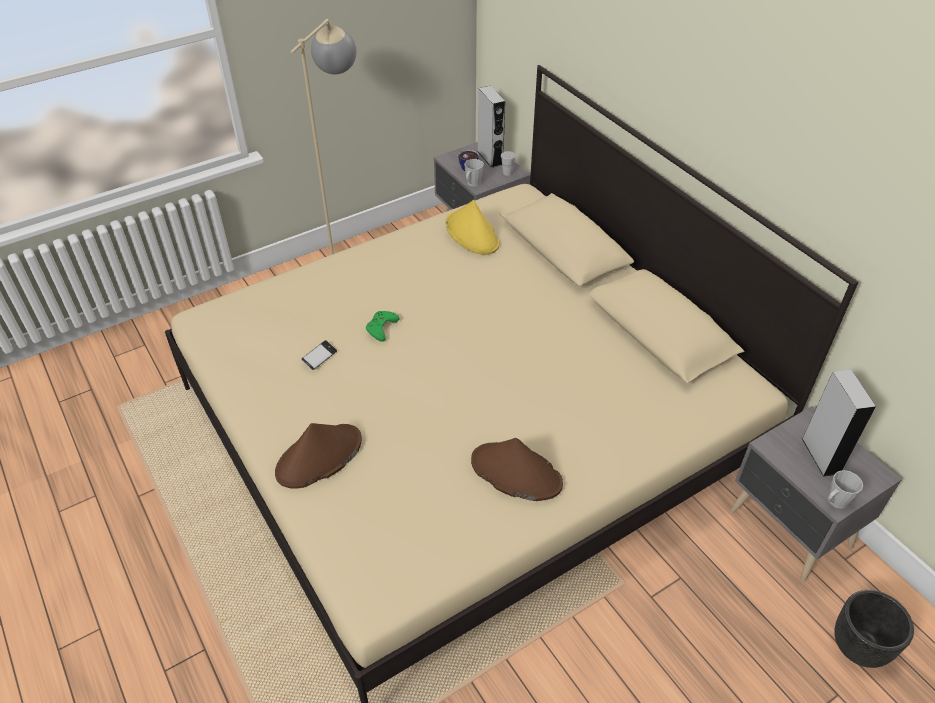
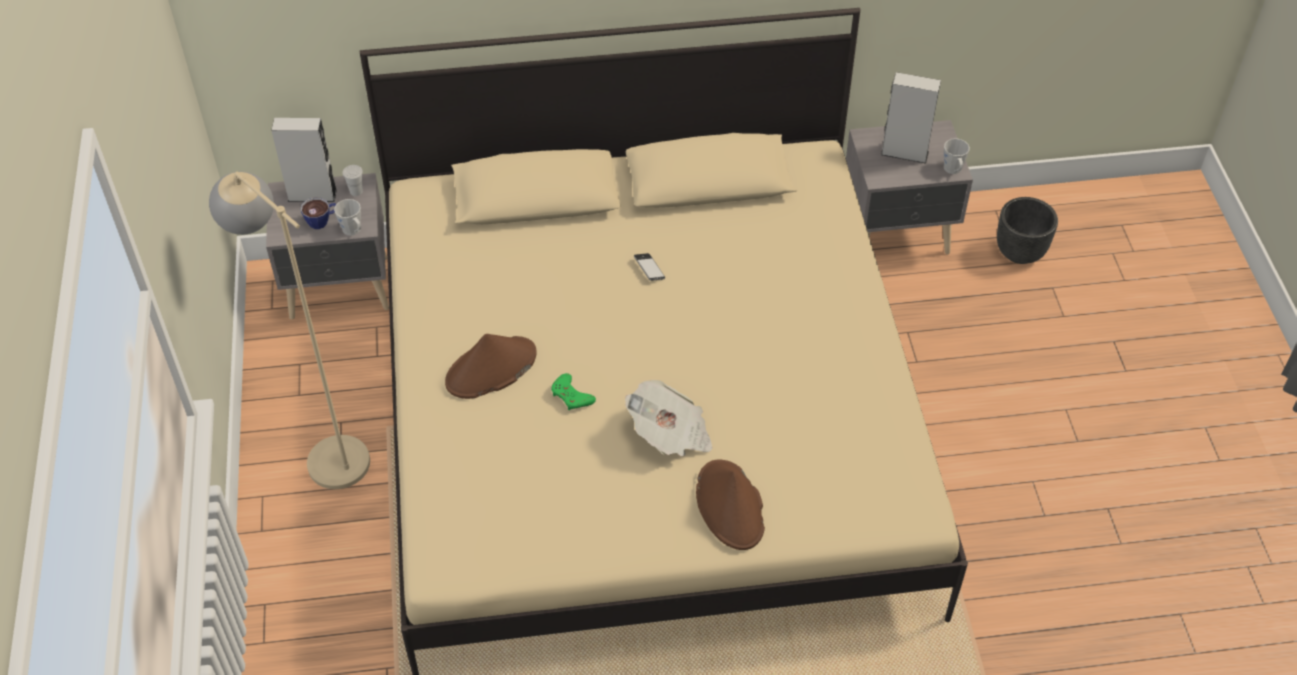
camera: 65 degrees left, 5 degrees up
phone [301,340,337,370] -> phone moved to [634,253,665,281]
yellow hat [445,200,500,255] -> none
brown hat [471,438,563,501] -> brown hat moved to [445,334,537,399]
none -> newspaper [625,380,713,456]

